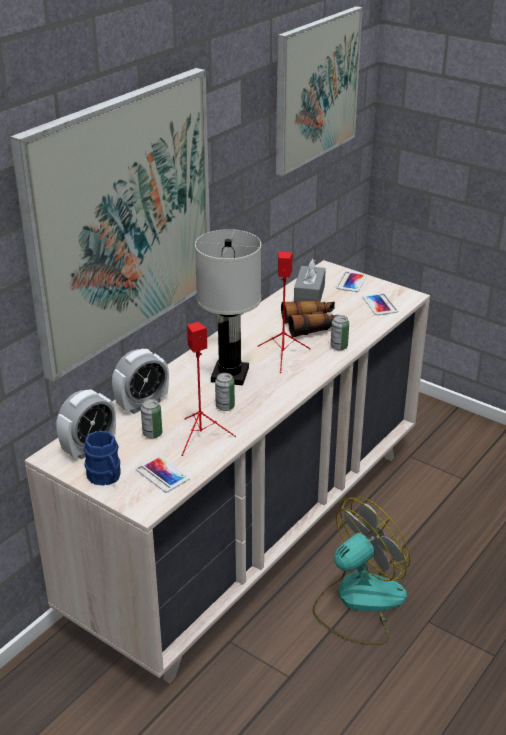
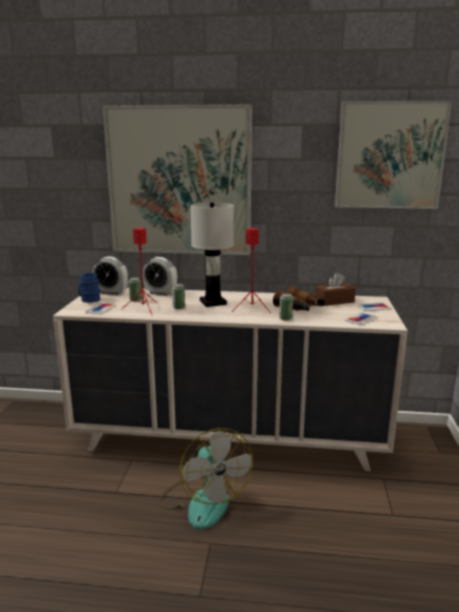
camera: 60 degrees right, 15 degrees down
grey tissue box [294,259,326,302] -> brown tissue box [315,272,356,306]
fan [312,497,411,645] -> fan turned 45 degrees clockwise [159,428,253,530]

